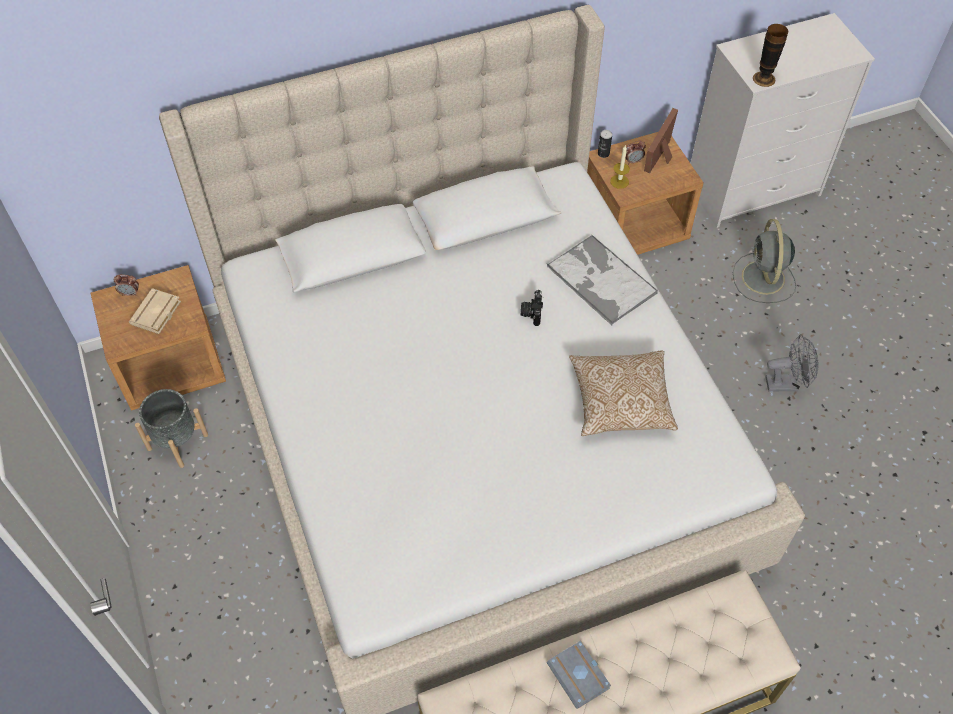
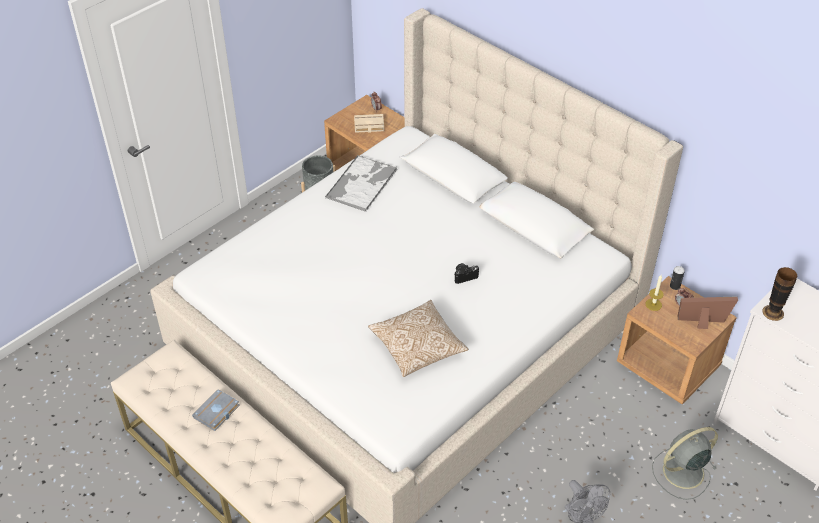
camera: 65 degrees right, 10 degrees down
tray [547,235,658,326] -> tray moved to [325,155,397,212]

